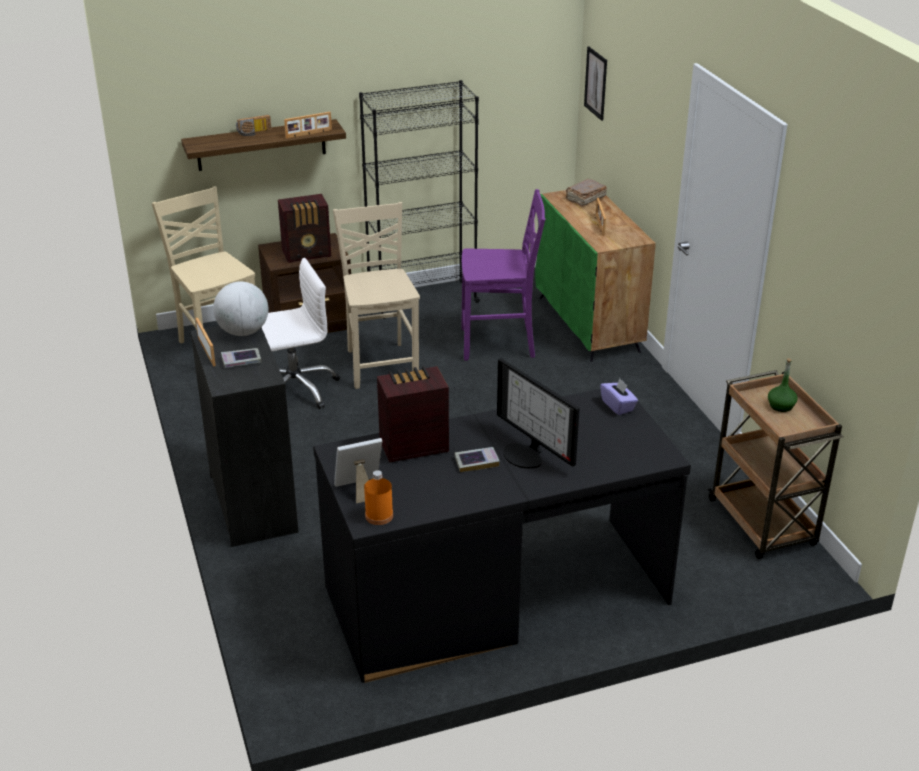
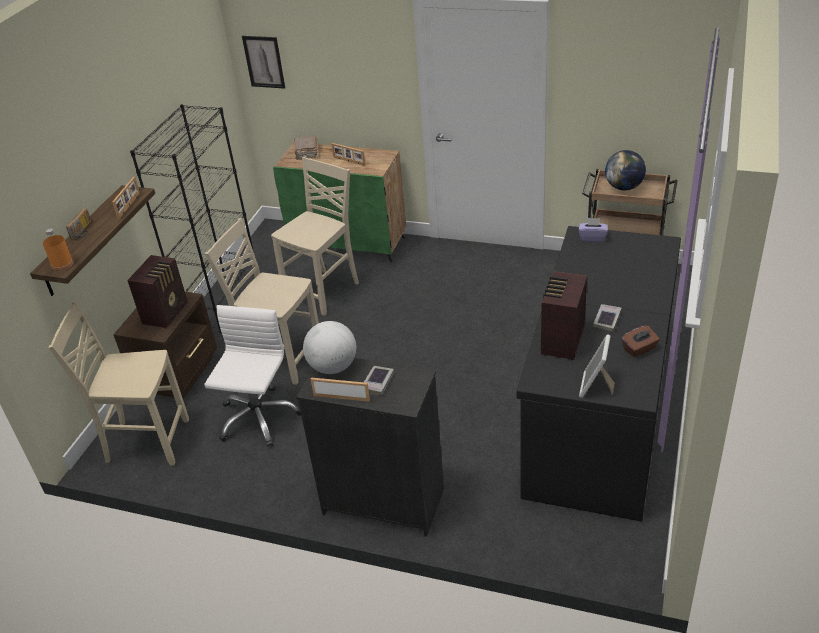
camera: 50 degrees left, 5 degrees up
orange bottle [364,470,393,525] -> orange bottle moved to [43,229,73,271]
purple chair [462,189,546,361] -> beige chair [271,157,359,316]
monitor [497,358,579,468] -> none
green bottle [768,358,798,412] -> globe [605,150,646,190]
none -> brown tissue box [622,325,660,358]

